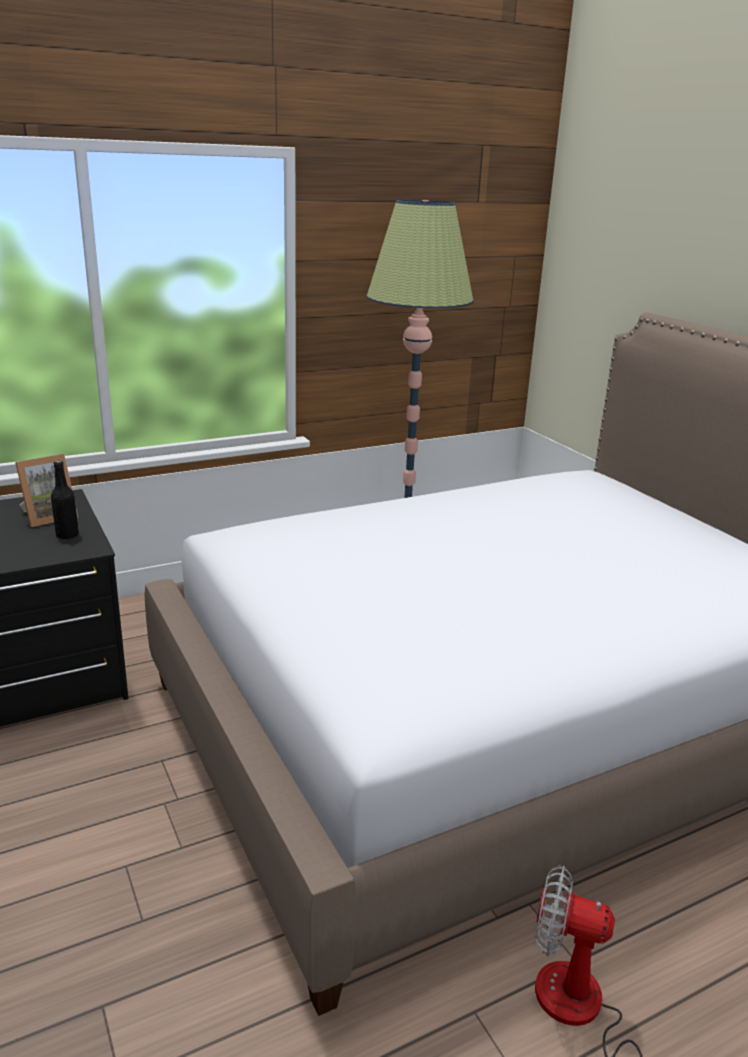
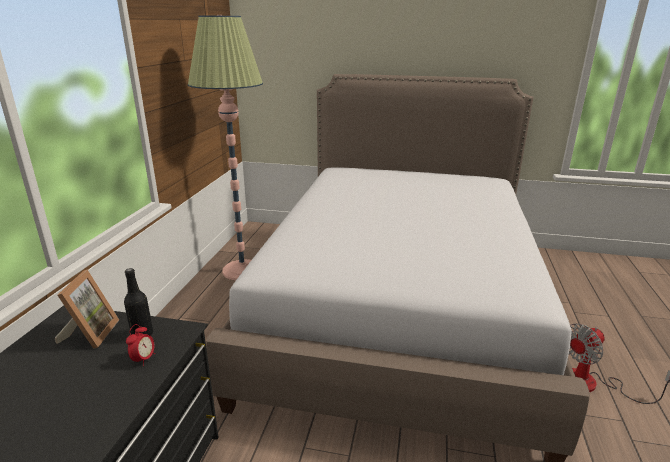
camera: 50 degrees left, 0 degrees up
none -> alarm clock [126,324,155,366]

